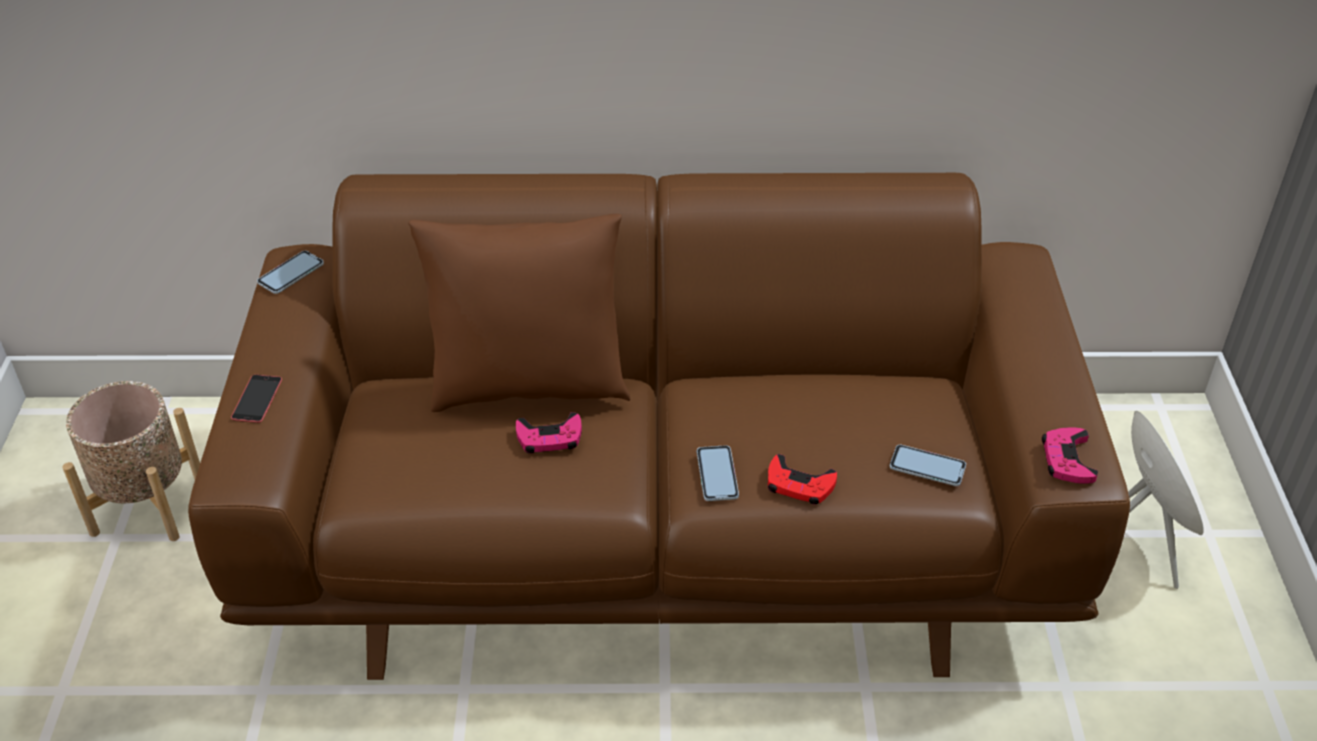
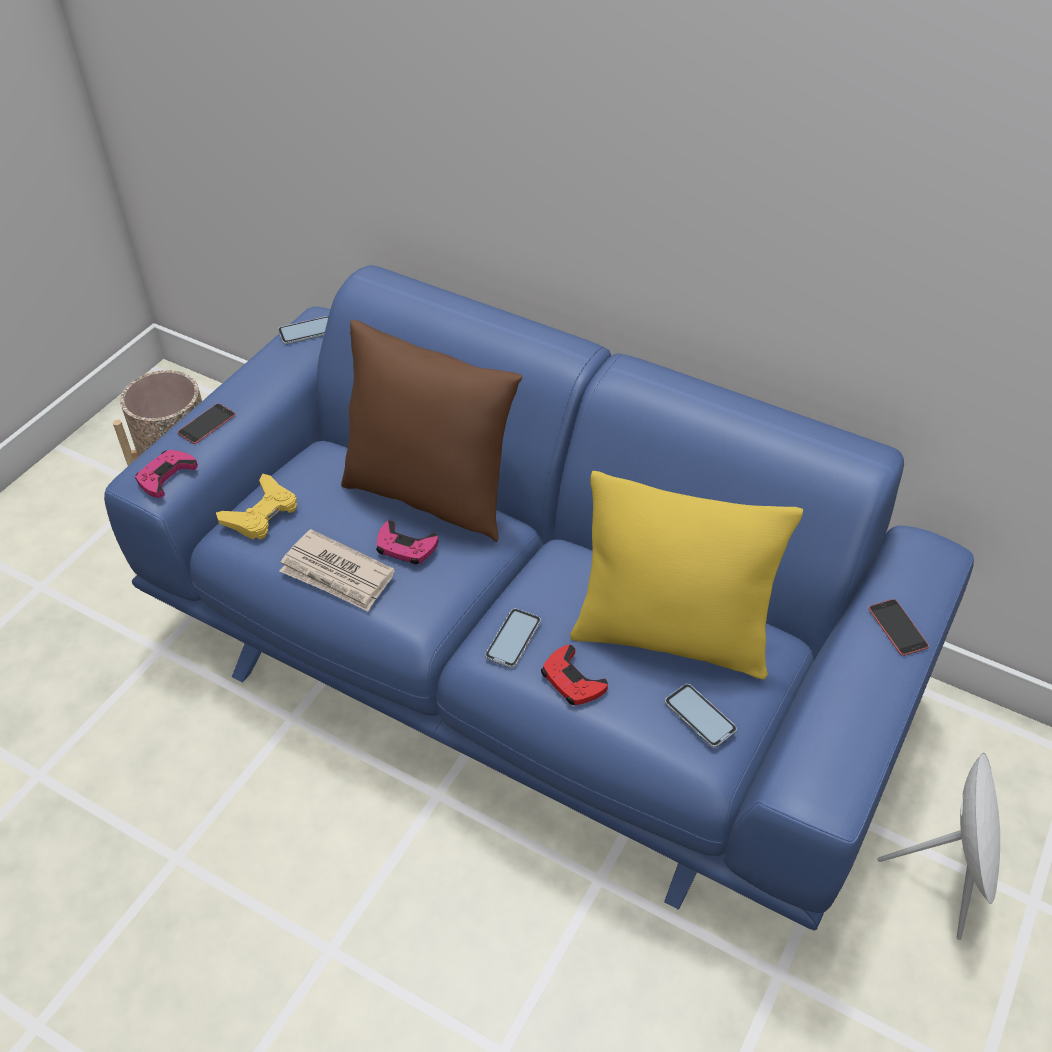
camera: 30 degrees right, 5 degrees up
brown sofa [188,173,1130,680] -> blue sofa [104,265,974,930]
pink game controller [1042,427,1098,484] -> pink game controller moved to [135,450,198,498]
none -> yellow game controller [216,474,297,540]
none -> newspaper [280,529,395,612]
none -> yellow pillow [570,471,803,680]
none -> phone [869,599,929,656]

